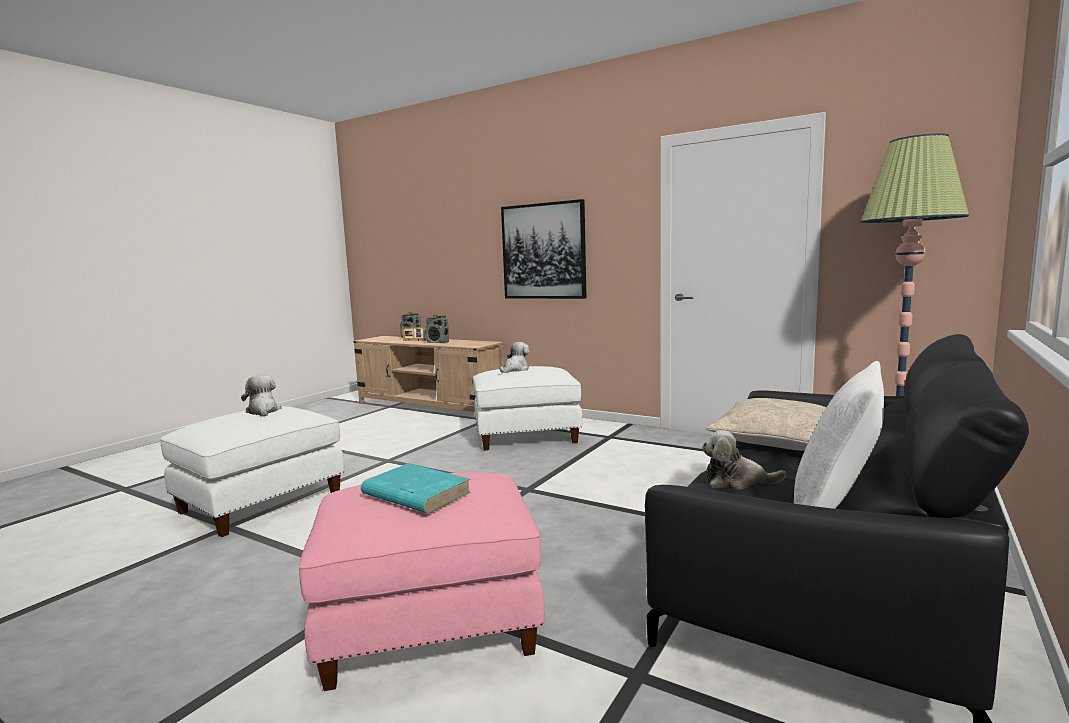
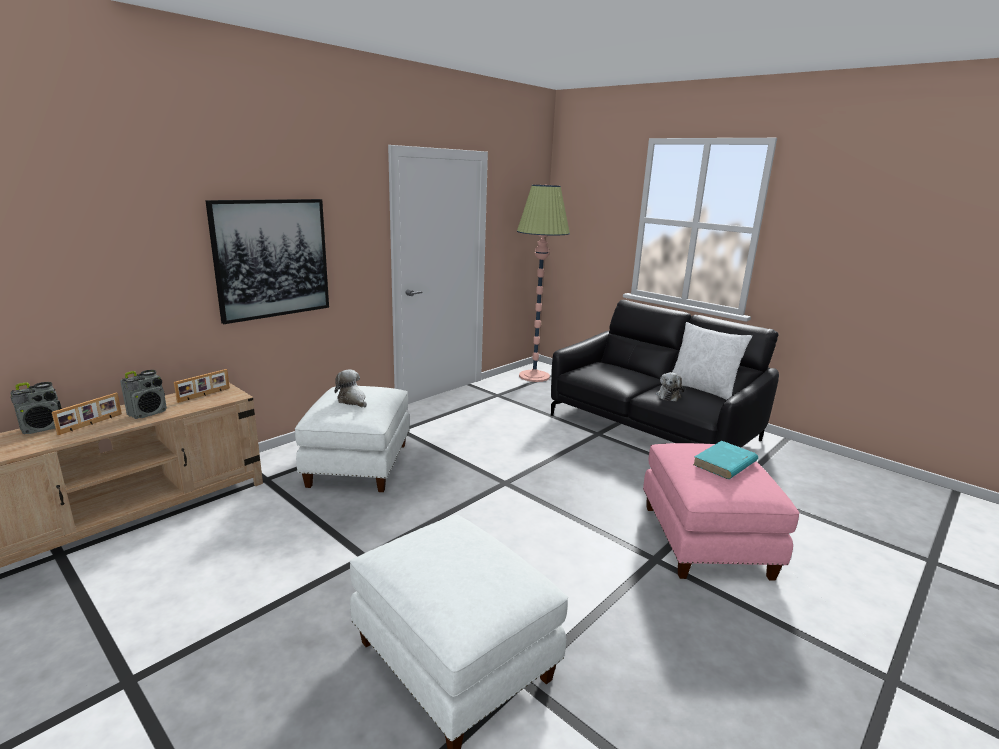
camera: 80 degrees left, 10 degrees up
plush toy [241,375,281,417] -> none
beige pillow [706,398,826,451] -> none
none -> picture frame [174,369,230,403]

